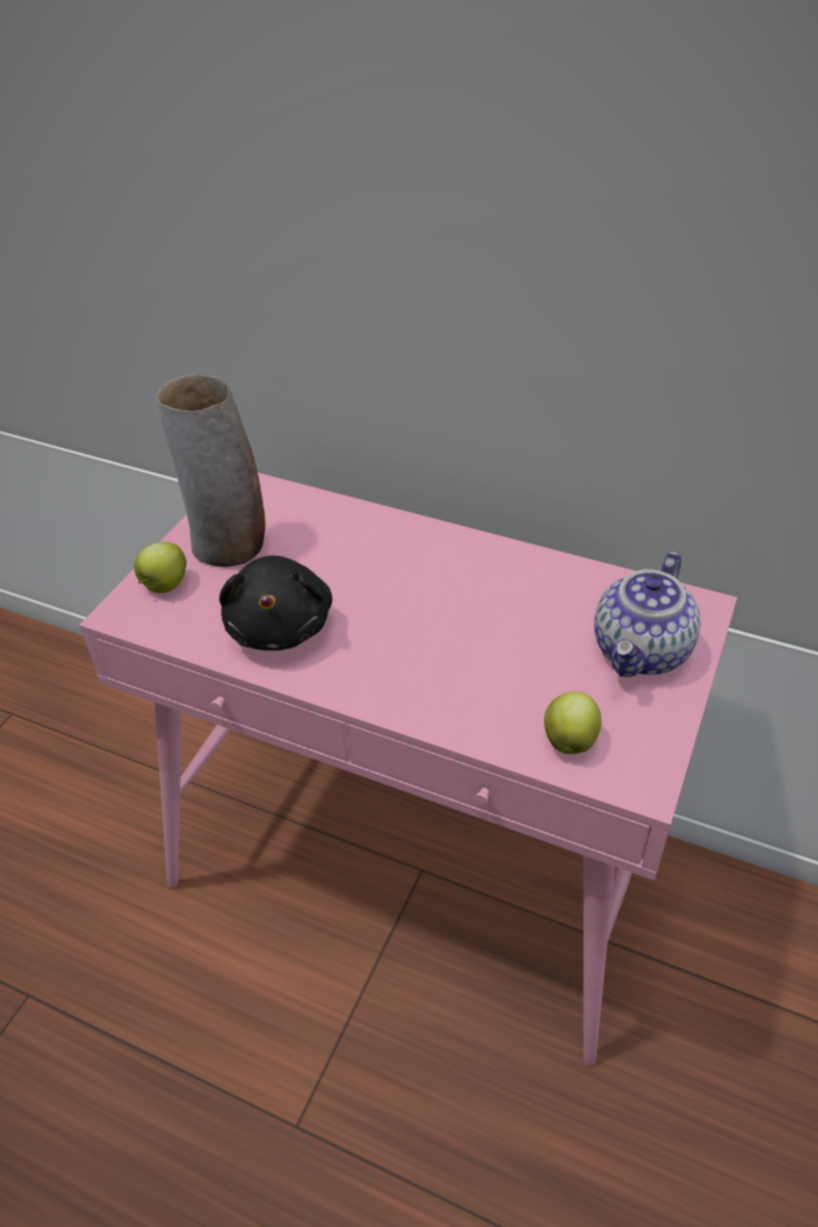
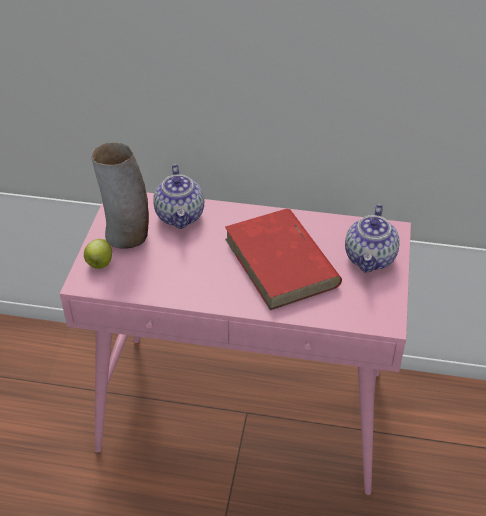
camera: 15 degrees left, 0 degrees up
black plush toy [219,555,332,651] -> none
apple [544,692,602,754] -> none
none -> teapot [153,164,204,229]
none -> red book [225,209,342,310]

